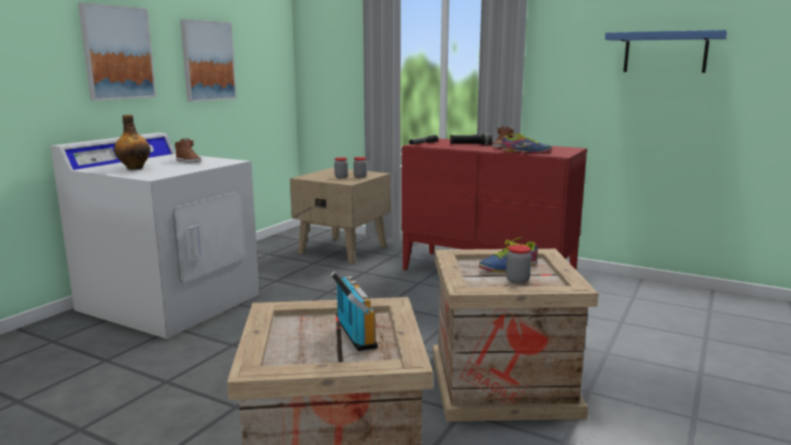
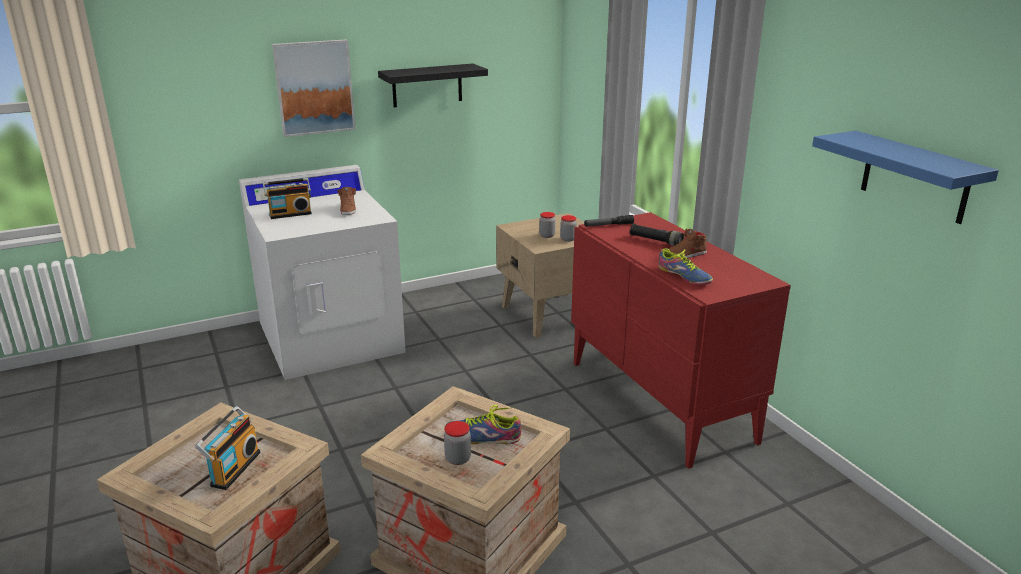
camera: 35 degrees right, 10 degrees up
bottle [114,115,150,170] -> radio [263,178,312,219]
picture [180,19,237,102] -> black shelf [378,64,488,107]

